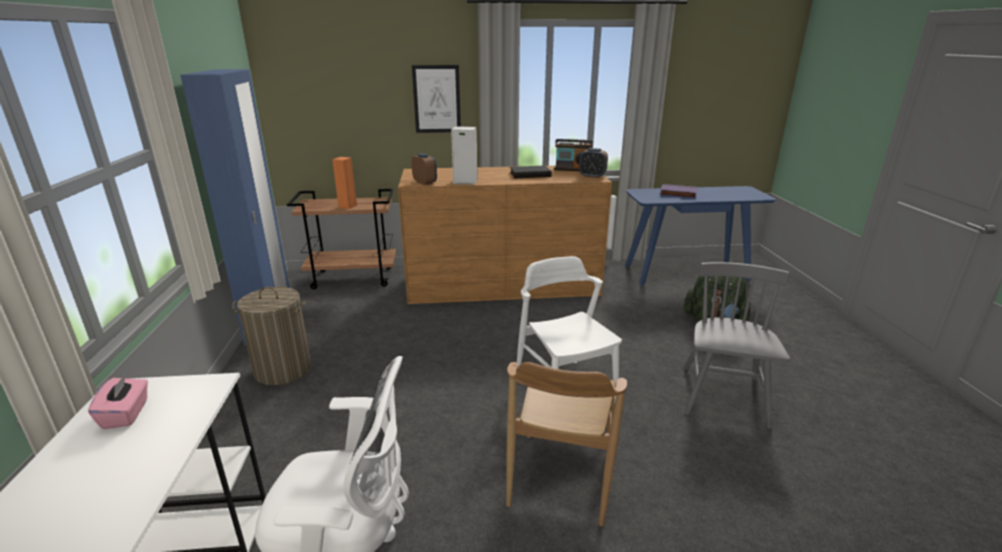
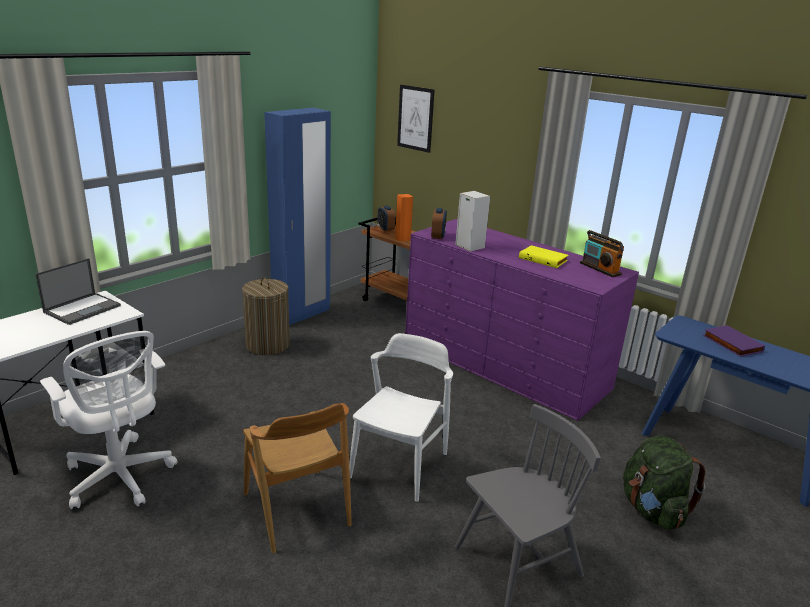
camera: 45 degrees right, 0 degrees up
pink tissue box [88,374,148,429] -> laptop [35,258,121,325]
brown dresser [398,166,612,304] -> purple dresser [405,219,639,421]
picture [412,65,461,133] -> picture moved to [397,85,435,153]
brown chair [506,362,627,526] -> brown chair turned 90 degrees counterclockwise [243,403,352,553]
black book [510,165,552,178] -> yellow book [519,245,569,268]
alarm clock [579,148,608,178] -> alarm clock moved to [378,206,396,232]

